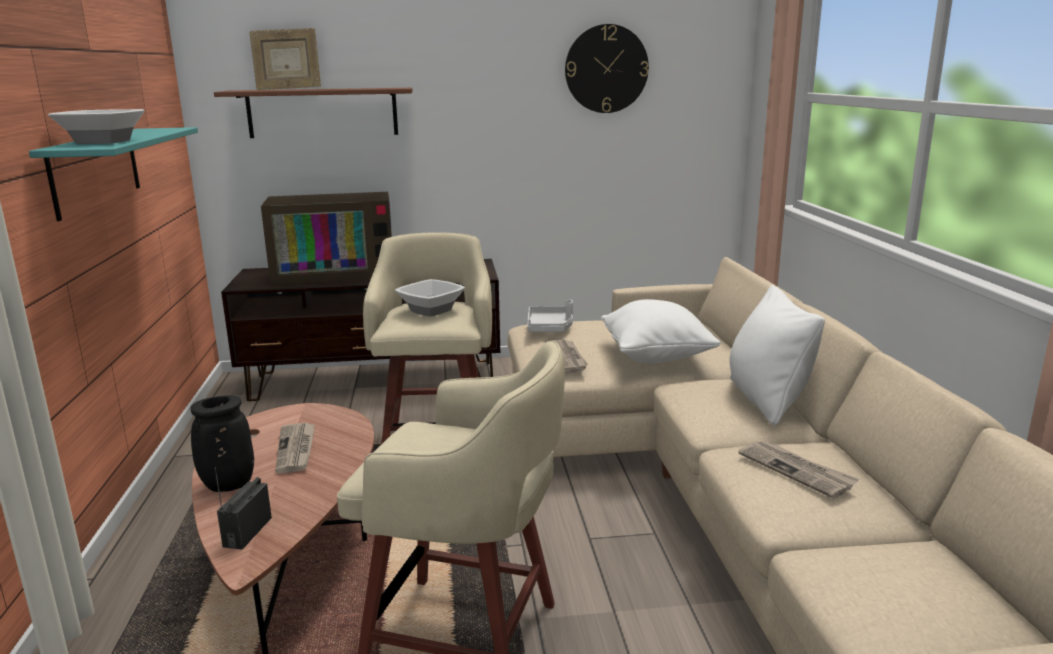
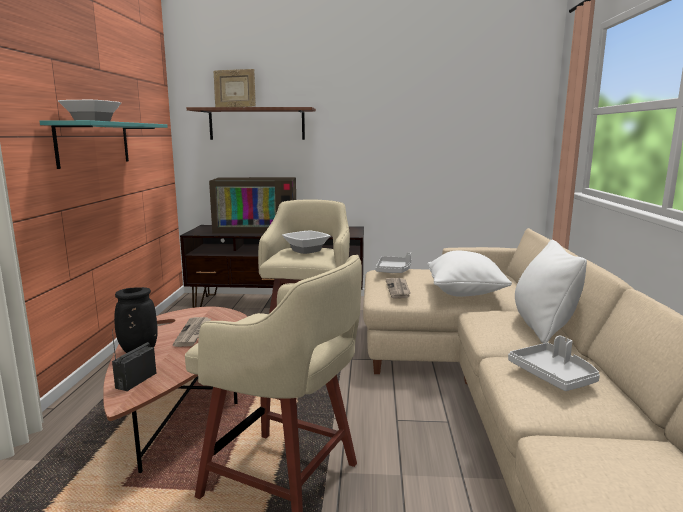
camera: 10 degrees right, 5 degrees down
wall clock [565,24,649,113] -> none
newspaper [738,441,859,498] -> grey tray [508,336,600,391]

